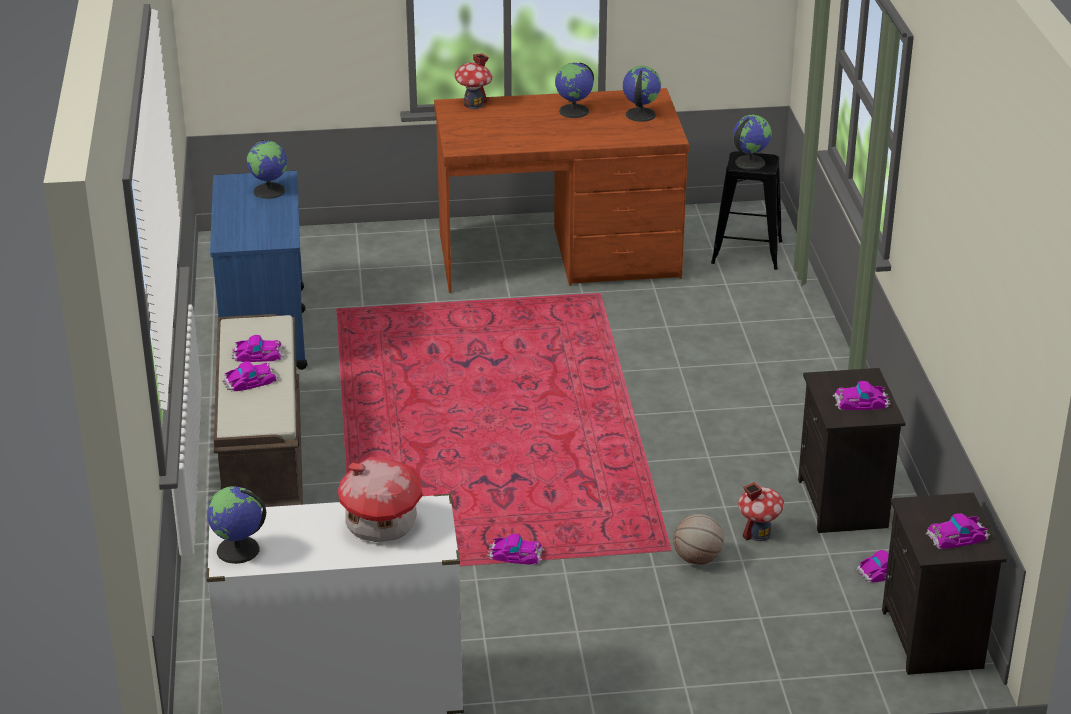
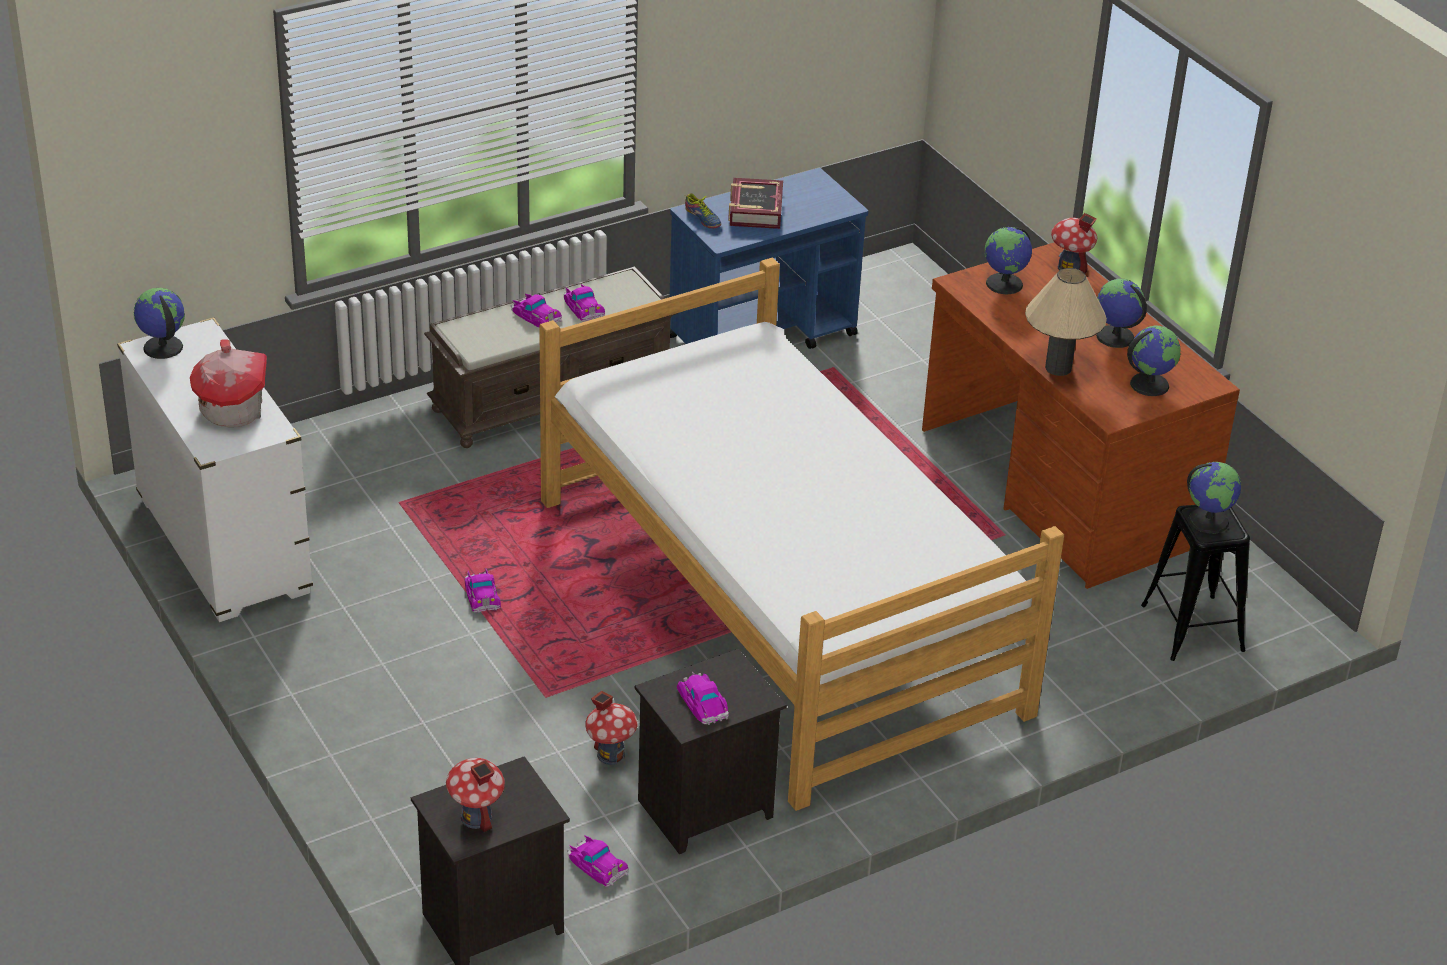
camera: 65 degrees right, 5 degrees up
globe [247,140,288,199] -> globe moved to [985,227,1032,294]
basketball [674,514,724,565] -> none
toy car [926,513,990,549] -> toy house [446,758,505,832]
none -> bed [539,257,1064,811]
none -> shoe [685,193,721,228]
none -> book [728,178,783,229]
none -> beige table lamp [1025,268,1107,376]

